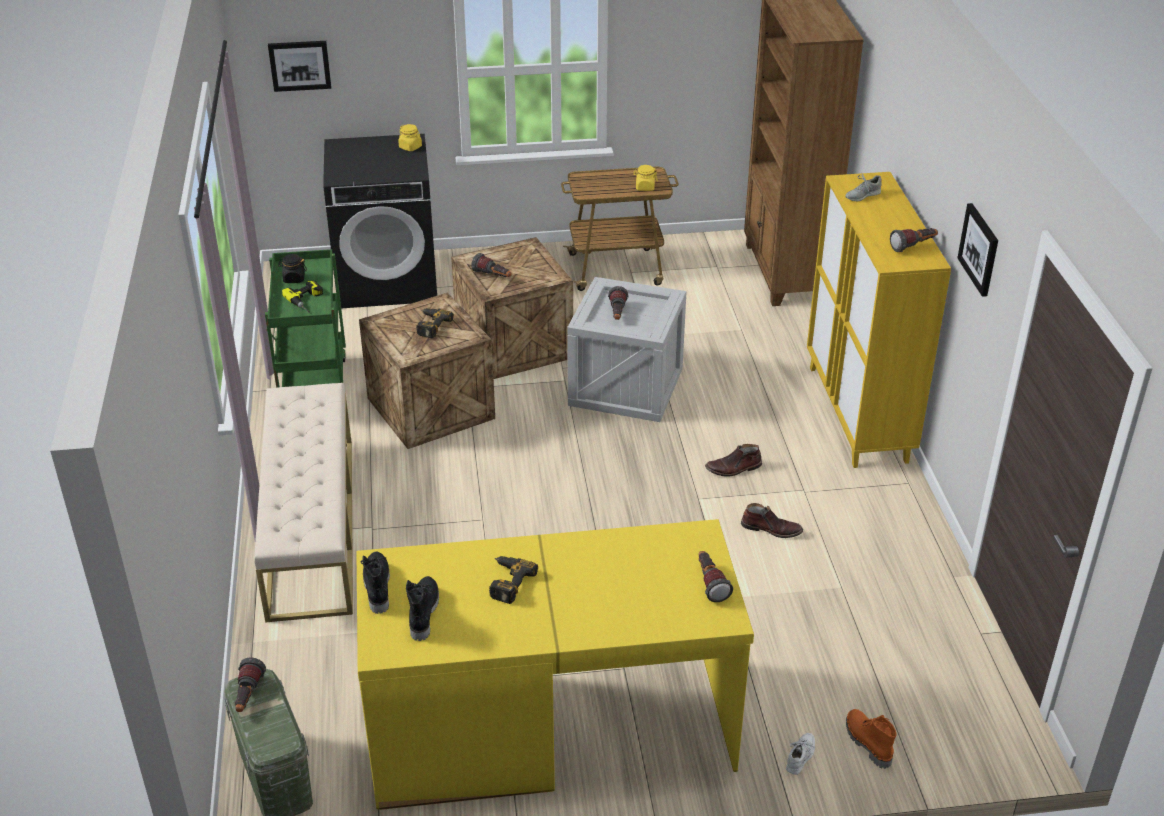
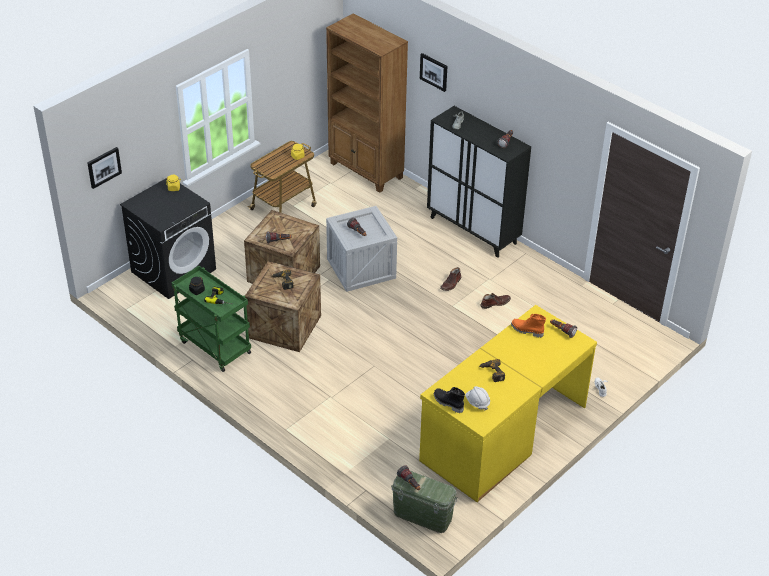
camera: 40 degrees left, 5 degrees up
beige bench [254,383,353,622] -> none
black boot [406,576,439,641] -> white hard hat [465,386,490,411]
yellow cabinet [807,172,951,468] -> black cabinet [427,106,531,257]
orange boot [846,709,897,769] -> orange boot moved to [511,314,546,338]
picture [957,203,998,297] -> picture moved to [420,53,447,92]

